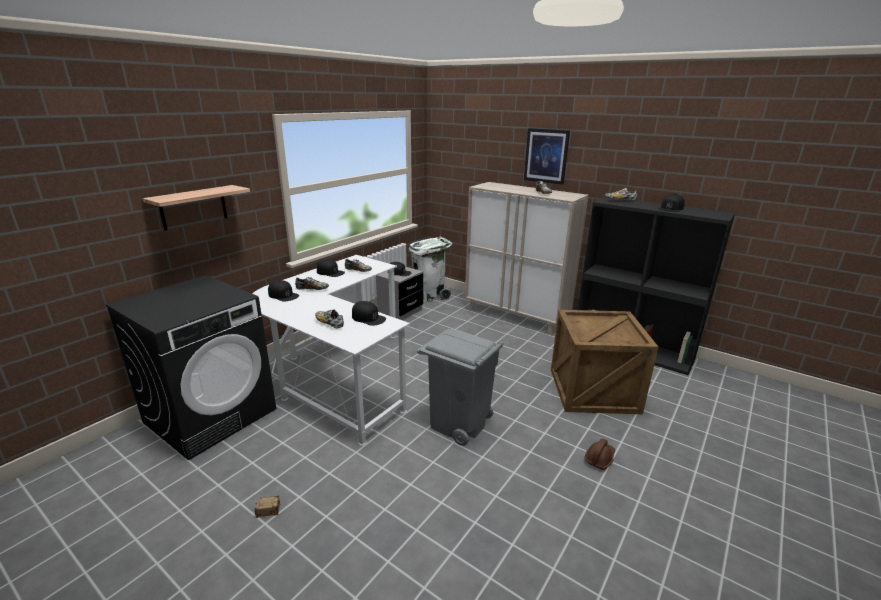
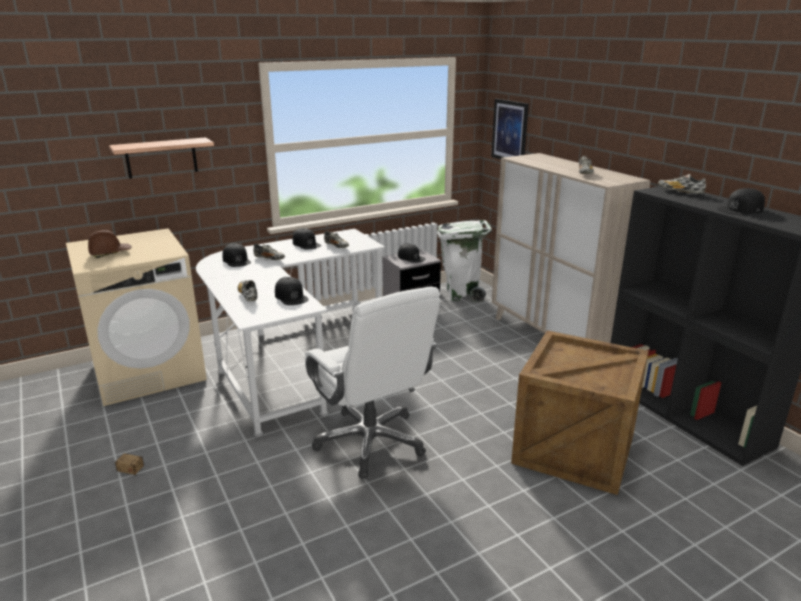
camera: 25 degrees right, 0 degrees up
black washing machine [105,275,276,460] -> beige washing machine [66,228,207,406]
grey trash can [417,329,504,446] -> white office chair [305,287,440,479]
picture [524,128,570,185] -> picture moved to [491,99,529,159]
brown hard hat [585,439,615,470] -> brown hard hat moved to [88,230,132,258]

